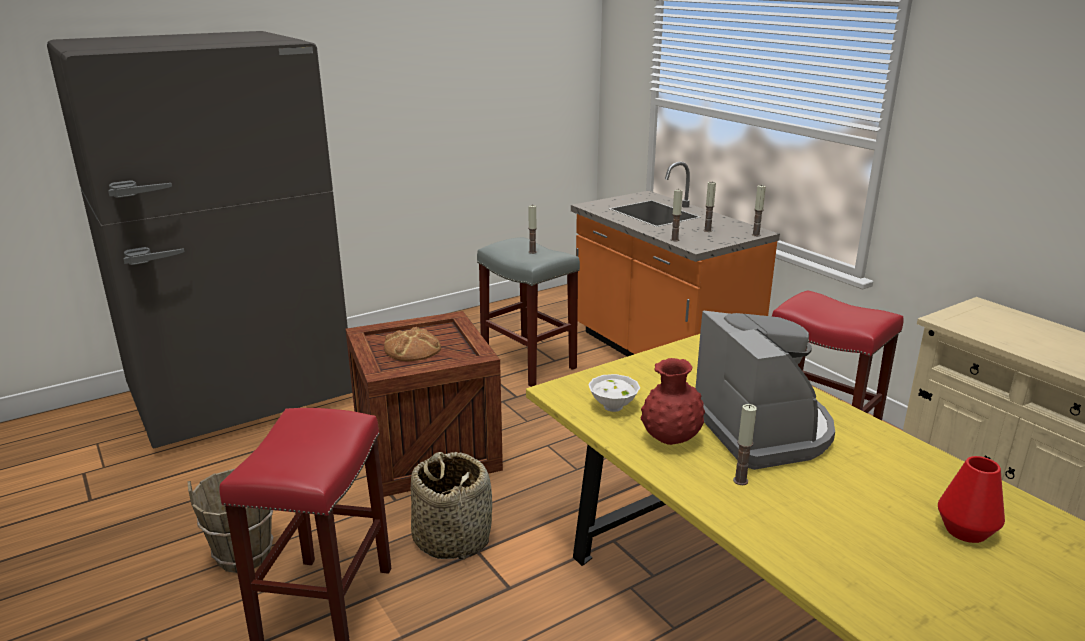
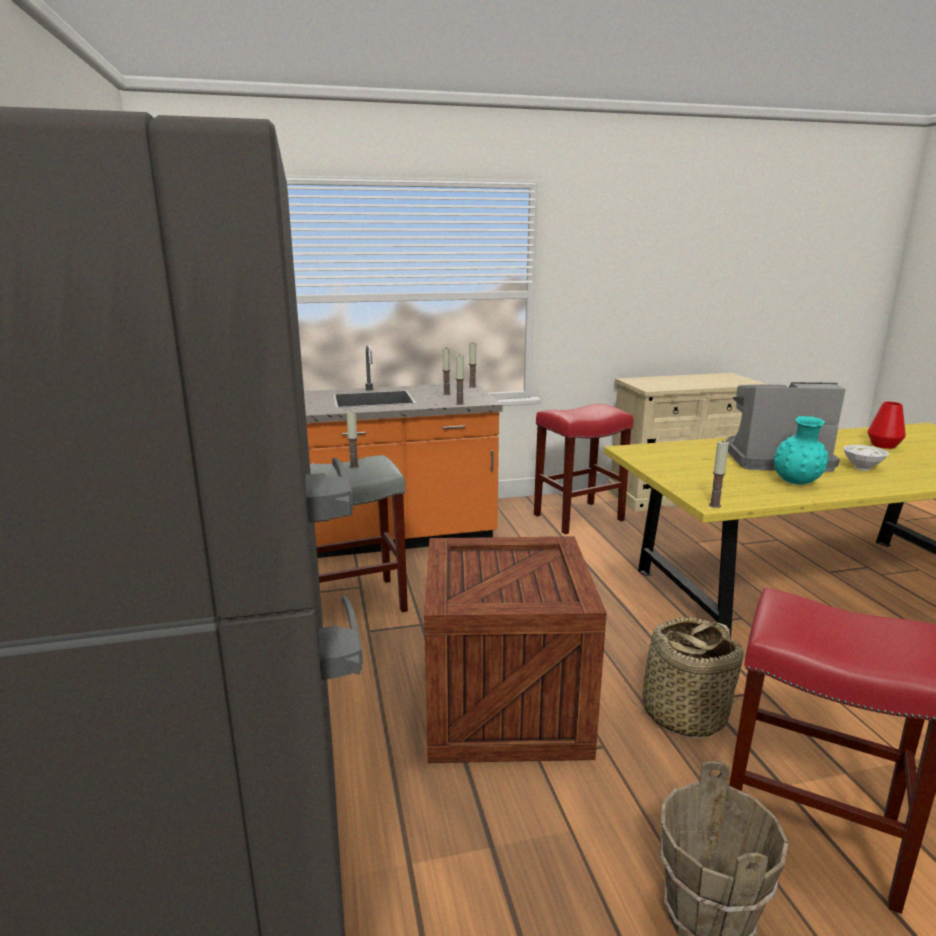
camera: 70 degrees left, 5 degrees down
bread [384,327,441,361] -> none
white bowl [588,374,640,412] -> white bowl moved to [843,445,890,471]
red vase [641,358,705,445] -> turquoise vase [774,416,829,485]
candle [733,404,757,485] -> candle moved to [709,441,729,508]

